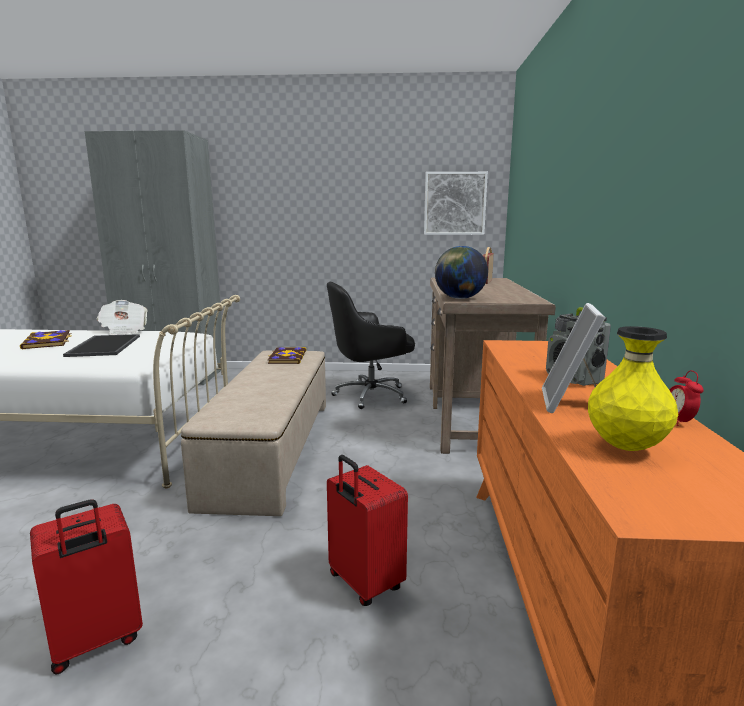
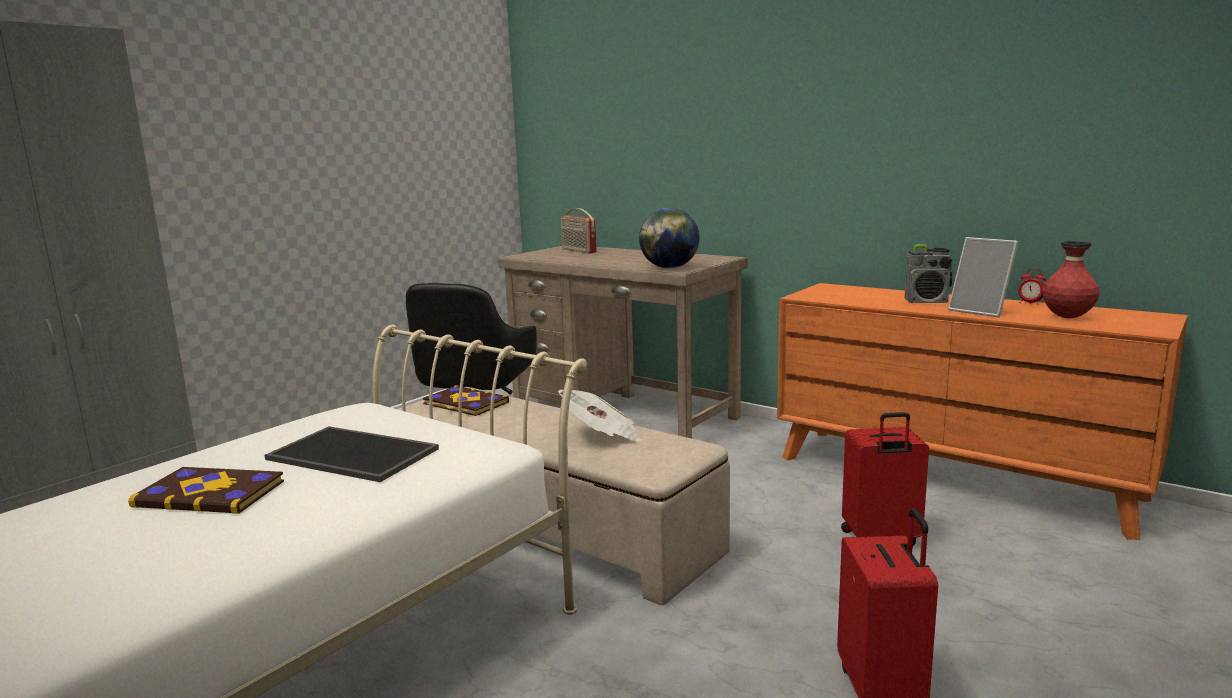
camera: 55 degrees left, 0 degrees up
newspaper [96,300,148,335] -> newspaper moved to [558,390,641,441]
picture [424,172,488,235] -> none
yellow vase [588,326,678,451] -> red vase [1043,241,1100,318]

